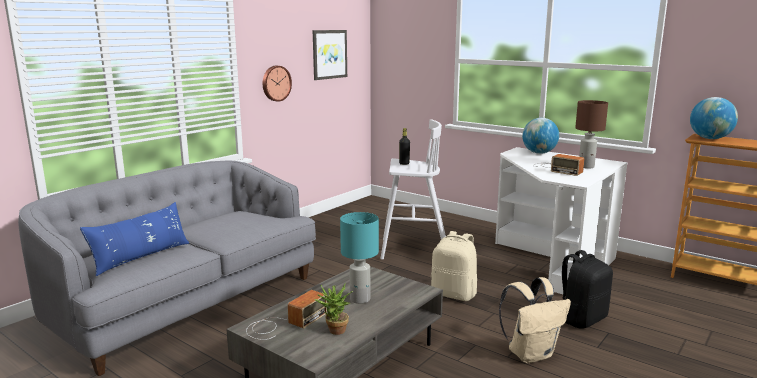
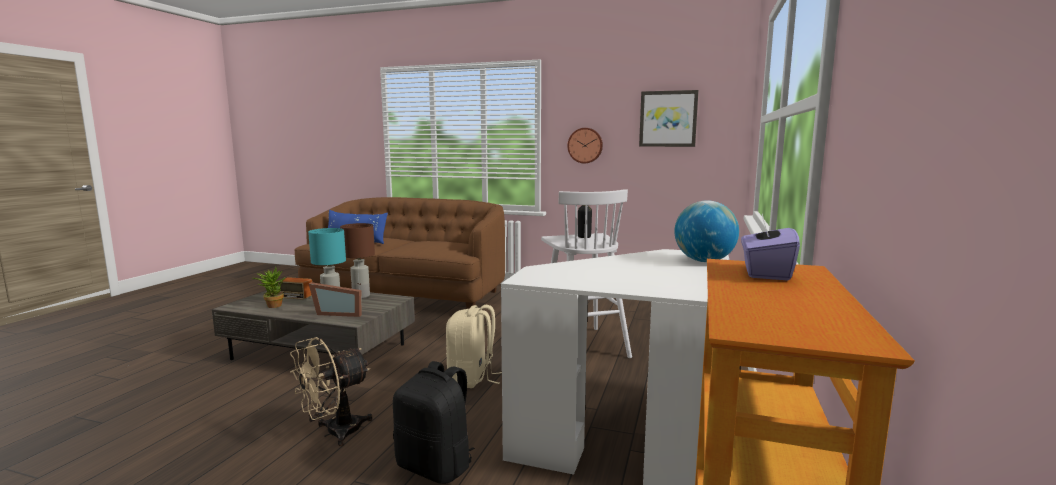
camera: 70 degrees right, 5 degrees down
grey sofa [18,161,316,376] -> brown sofa [294,197,505,309]
beige backpack [499,277,571,363] -> beige fan [290,337,372,446]
radio [533,154,584,176] -> none
brown table lamp [575,100,608,169] -> brown table lamp moved to [340,223,375,298]
globe [690,97,738,139] -> purple tissue box [741,214,800,281]
none -> picture frame [309,282,362,317]

